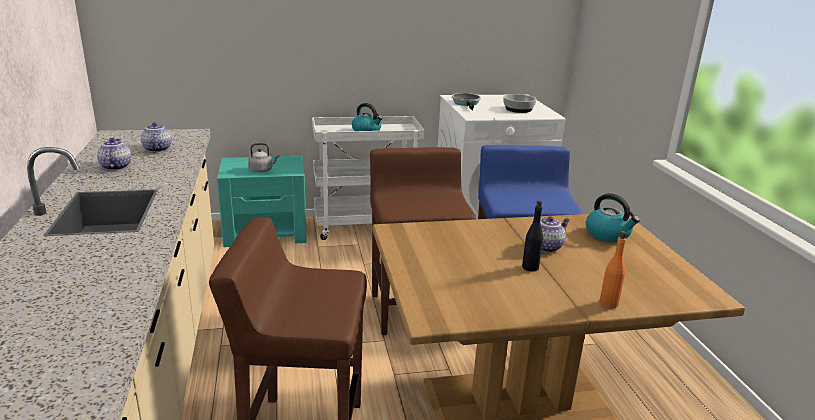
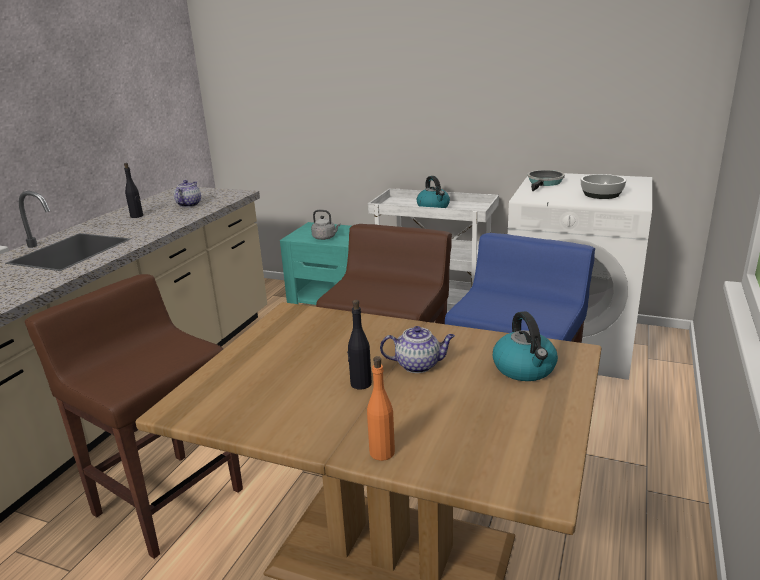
camera: 35 degrees right, 0 degrees up
teapot [97,138,131,170] -> black bottle [124,163,143,218]

